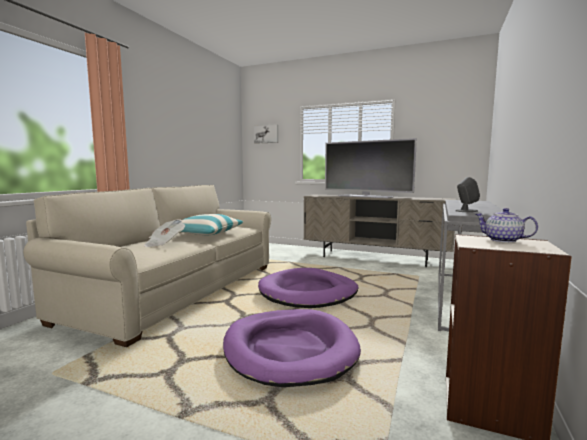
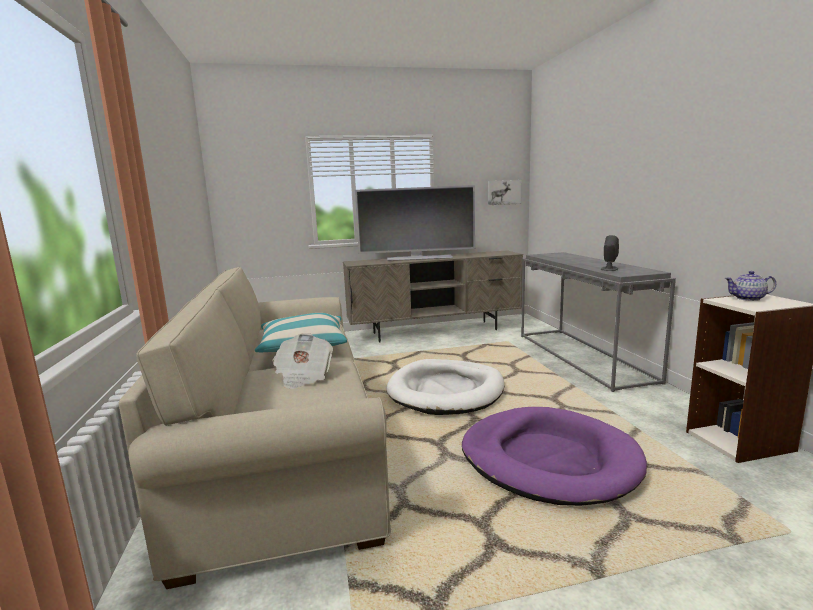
camera: 35 degrees left, 5 degrees up
picture [254,124,278,144] -> picture moved to [488,180,522,205]
purple dog bed [258,268,358,308] -> white dog bed [387,359,504,415]

